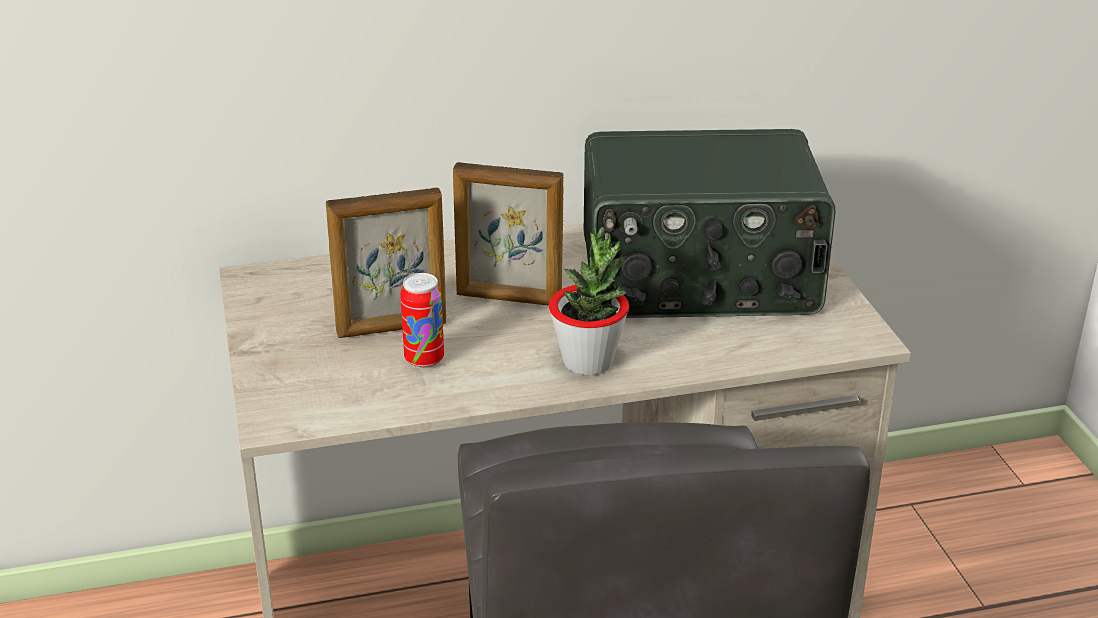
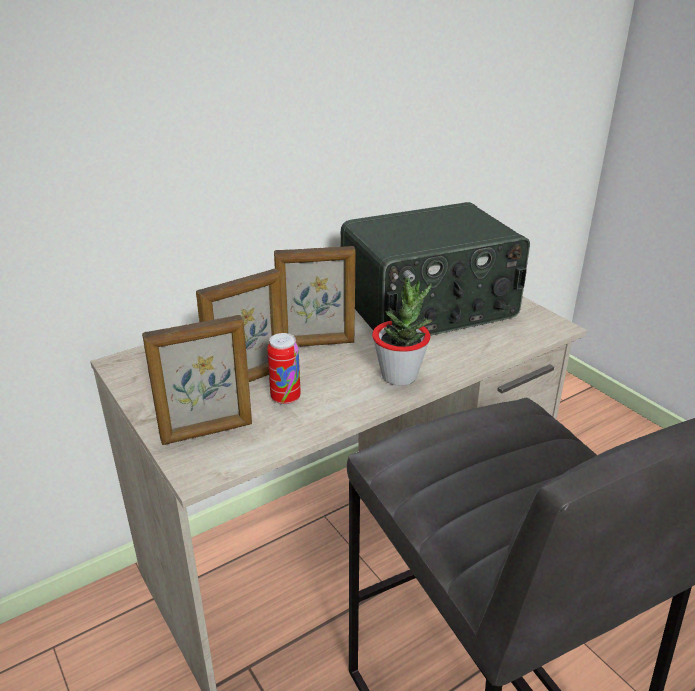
camera: 20 degrees left, 0 degrees up
none -> picture frame [142,315,252,445]

